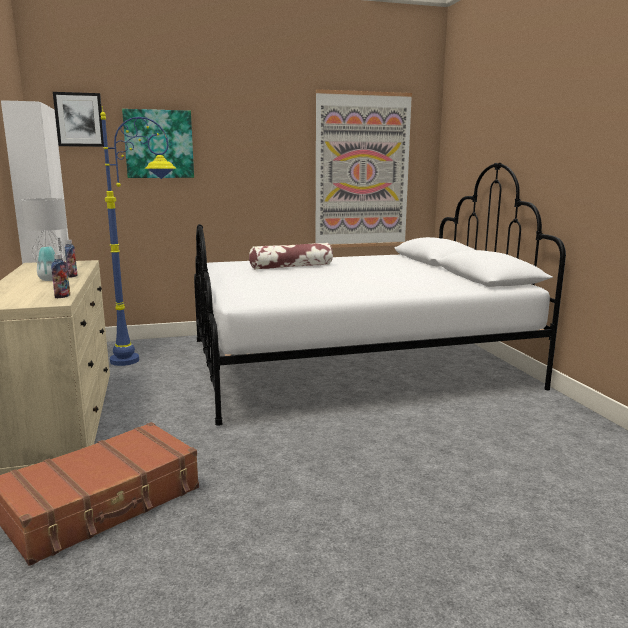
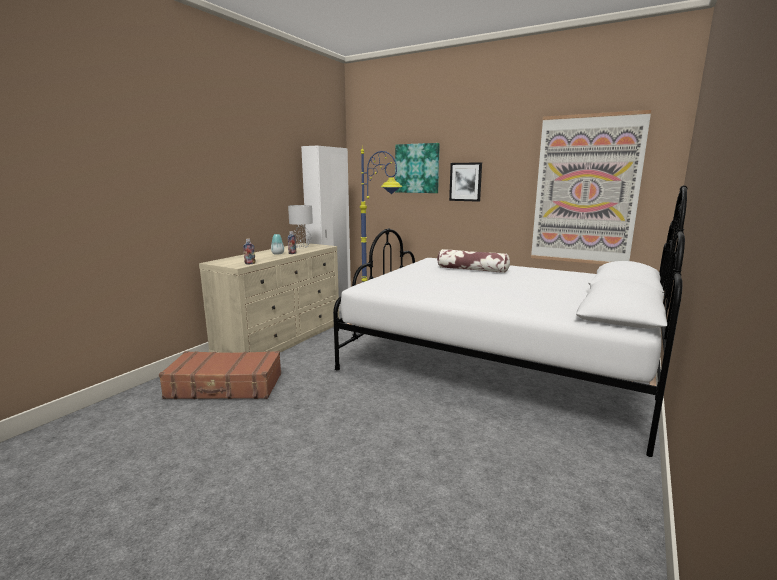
camera: 45 degrees right, 0 degrees up
picture [53,92,104,147] -> picture moved to [449,162,482,202]

